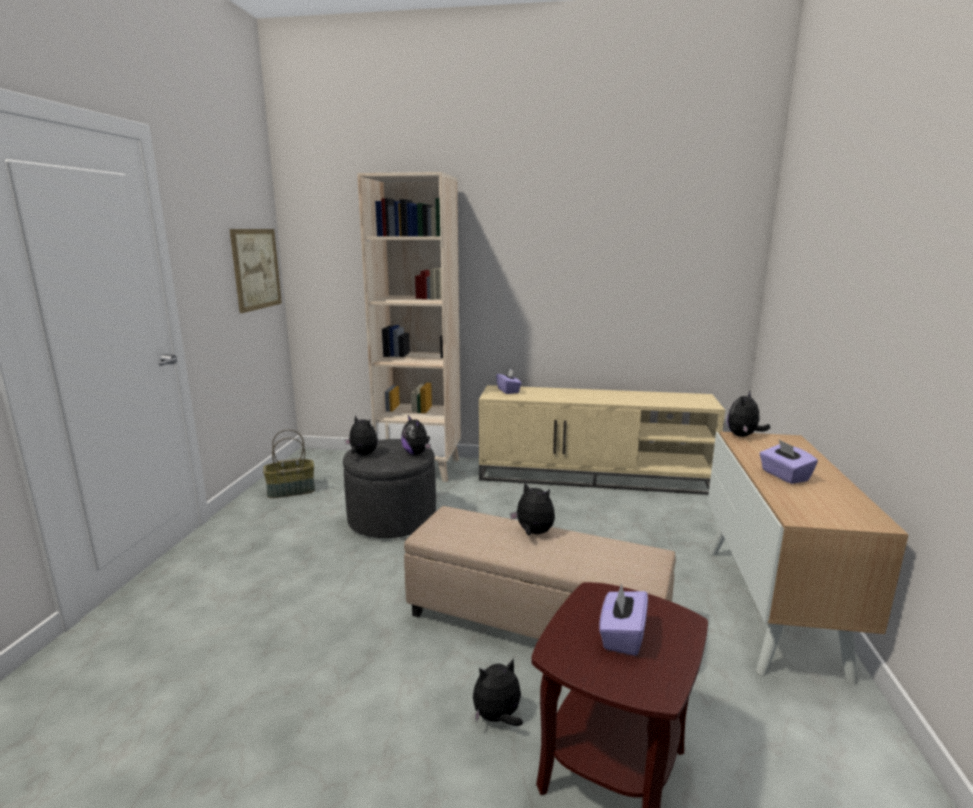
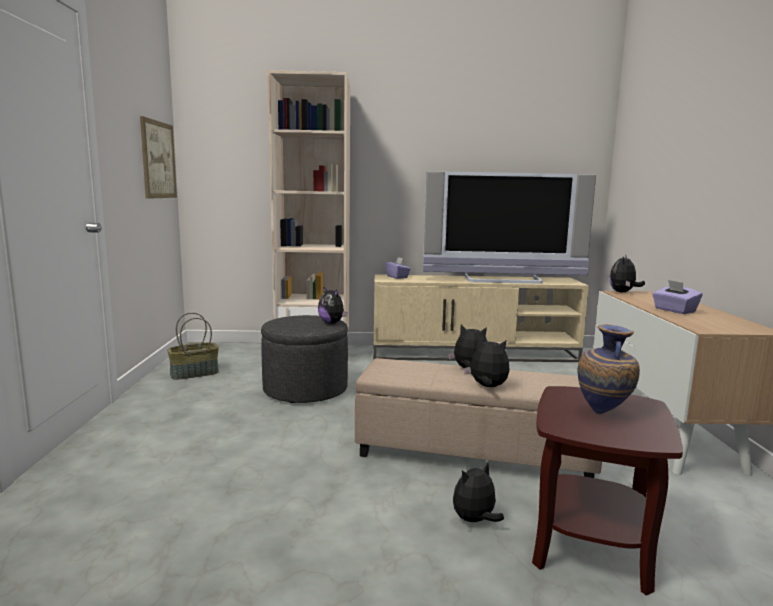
camera: 10 degrees left, 5 degrees down
plush toy [345,415,378,455] -> plush toy moved to [464,336,510,387]
purple tissue box [599,583,648,656] -> vase [577,324,640,414]
none -> television [423,171,596,284]

